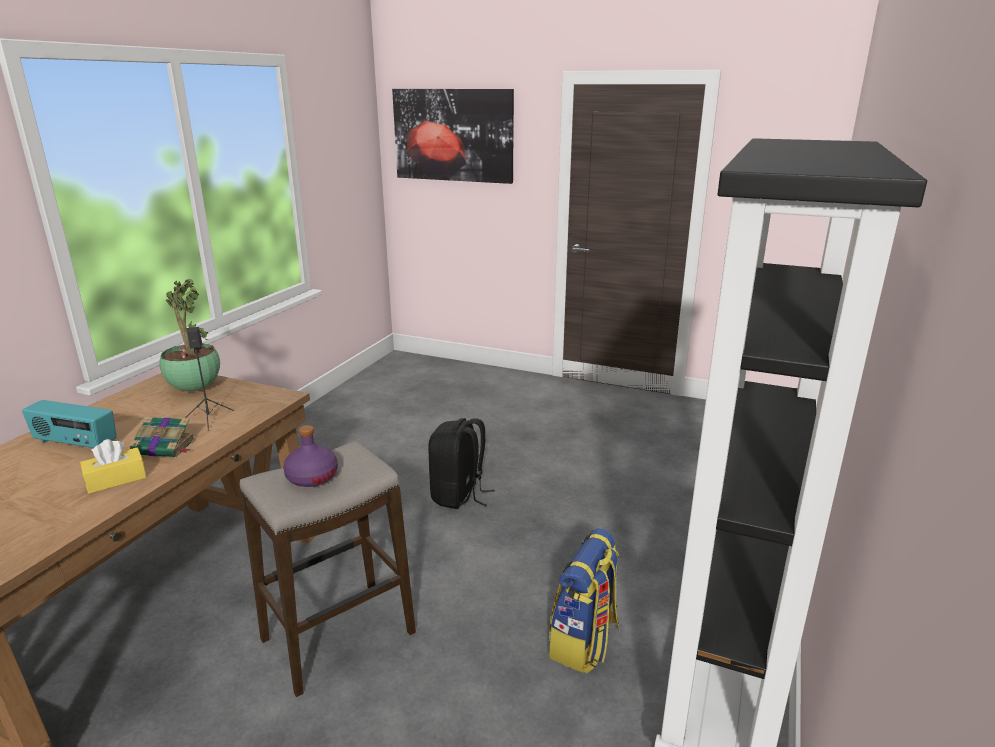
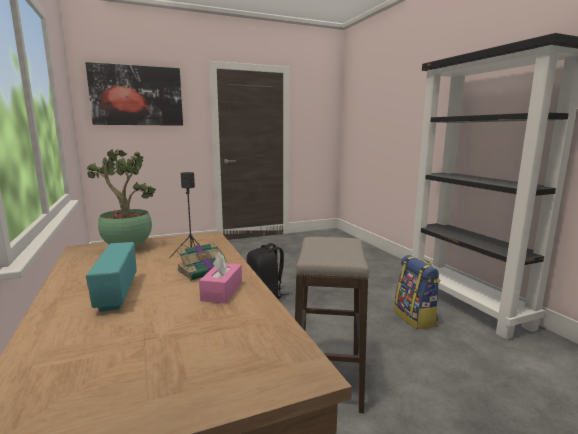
camera: 45 degrees left, 10 degrees down
radio [22,400,117,448] -> radio turned 105 degrees clockwise [86,242,137,312]
yellow tissue box [80,439,147,494] -> pink tissue box [199,252,242,304]
purple bottle [283,425,338,487] -> none

